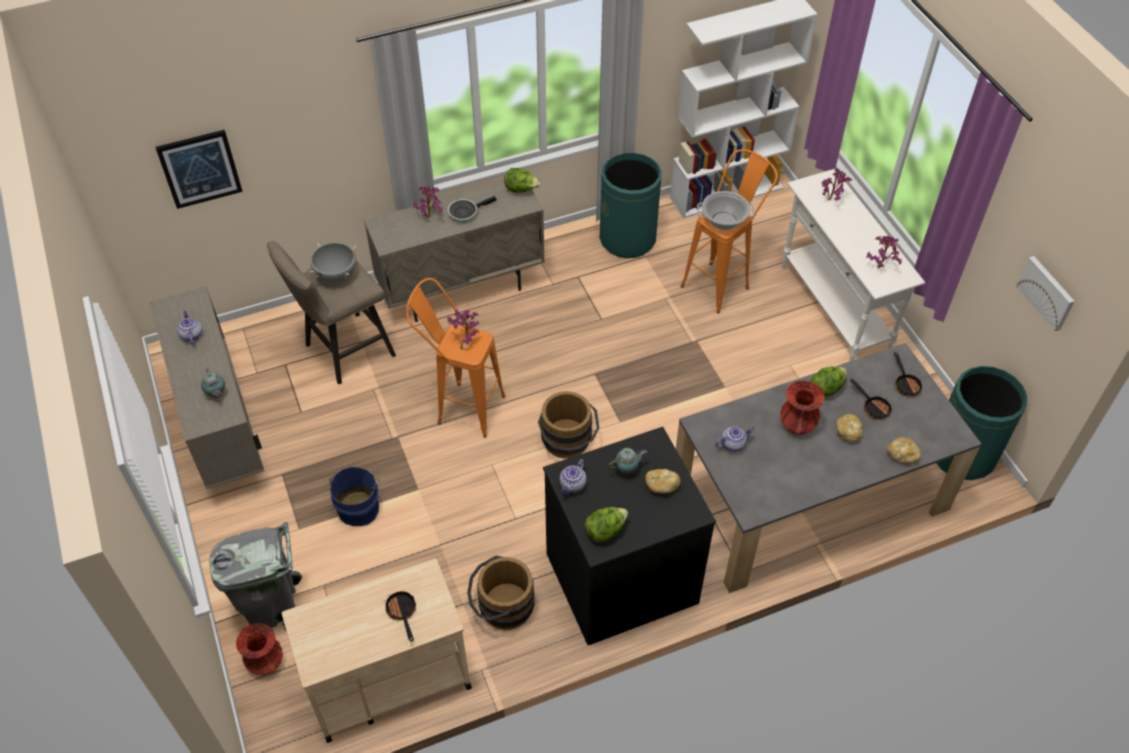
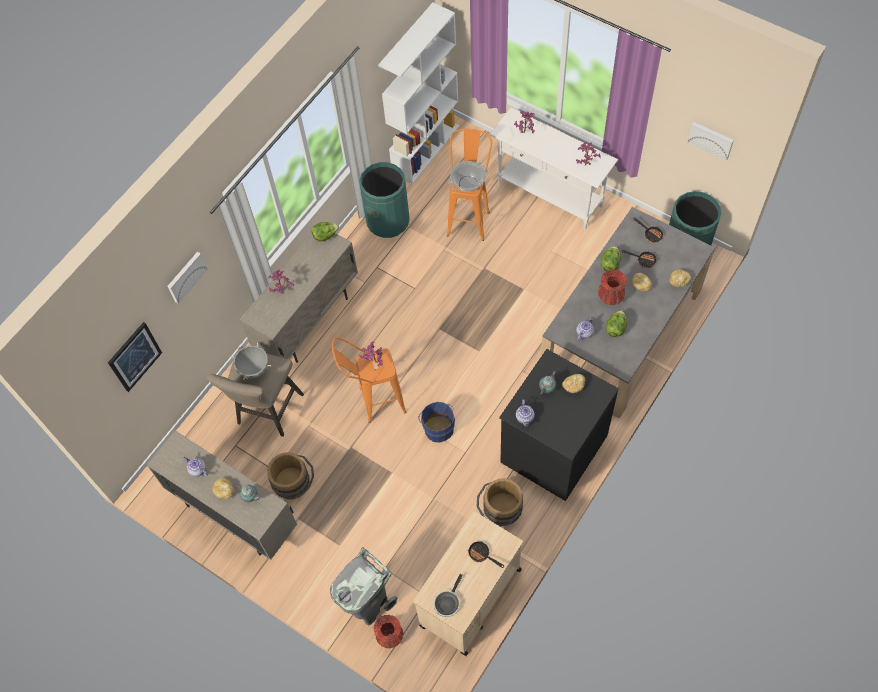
camera: 30 degrees left, 10 degrees up
blue bucket [329,467,381,526] -> blue bucket moved to [419,402,455,443]
frying pan [448,196,496,223] -> frying pan moved to [433,574,462,617]
brown bucket [538,391,599,458] -> brown bucket moved to [267,452,314,500]
lettuce [585,507,628,542] -> lettuce moved to [606,310,627,337]
none -> picture [168,252,208,304]
none -> bread [212,478,234,499]

